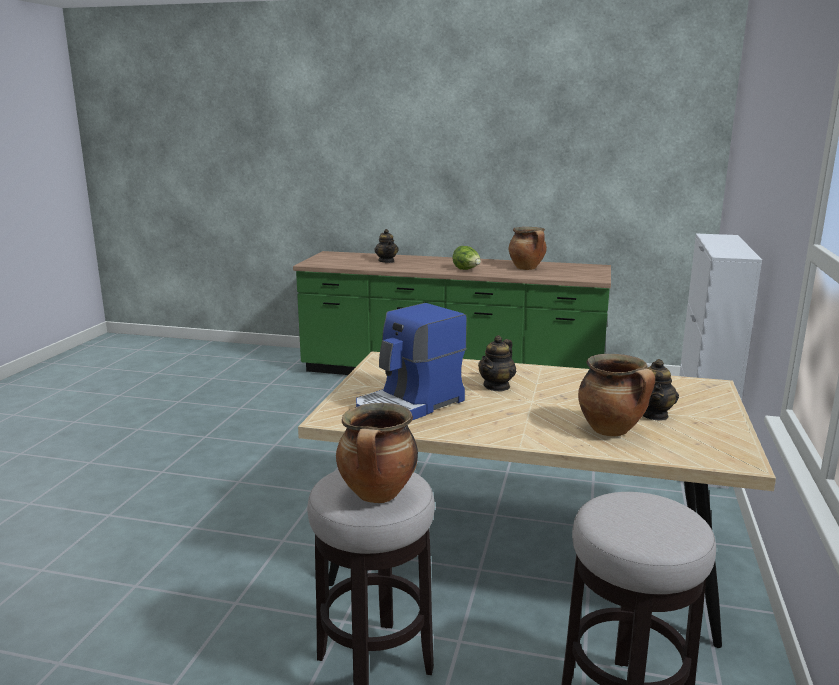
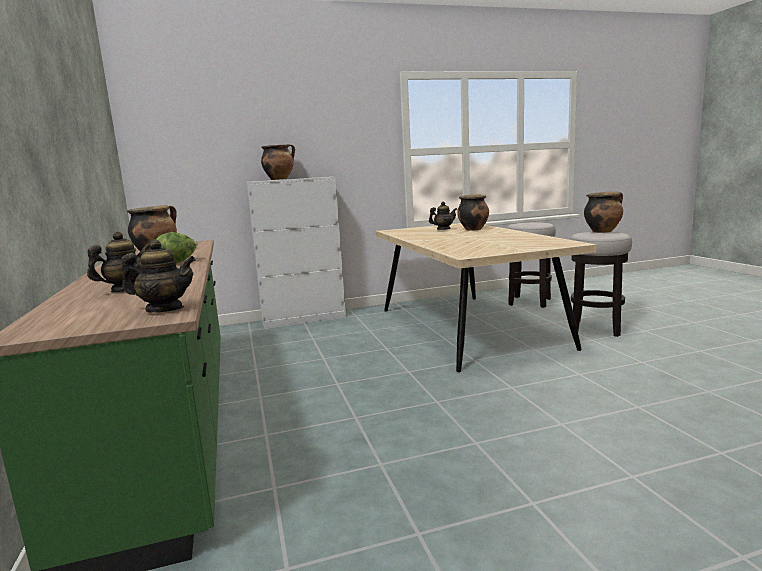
camera: 120 degrees left, 5 degrees down
coffee machine [356,303,467,420] -> none
teapot [478,335,516,392] -> teapot moved to [121,239,195,313]
none -> cooking pot [261,144,295,180]

